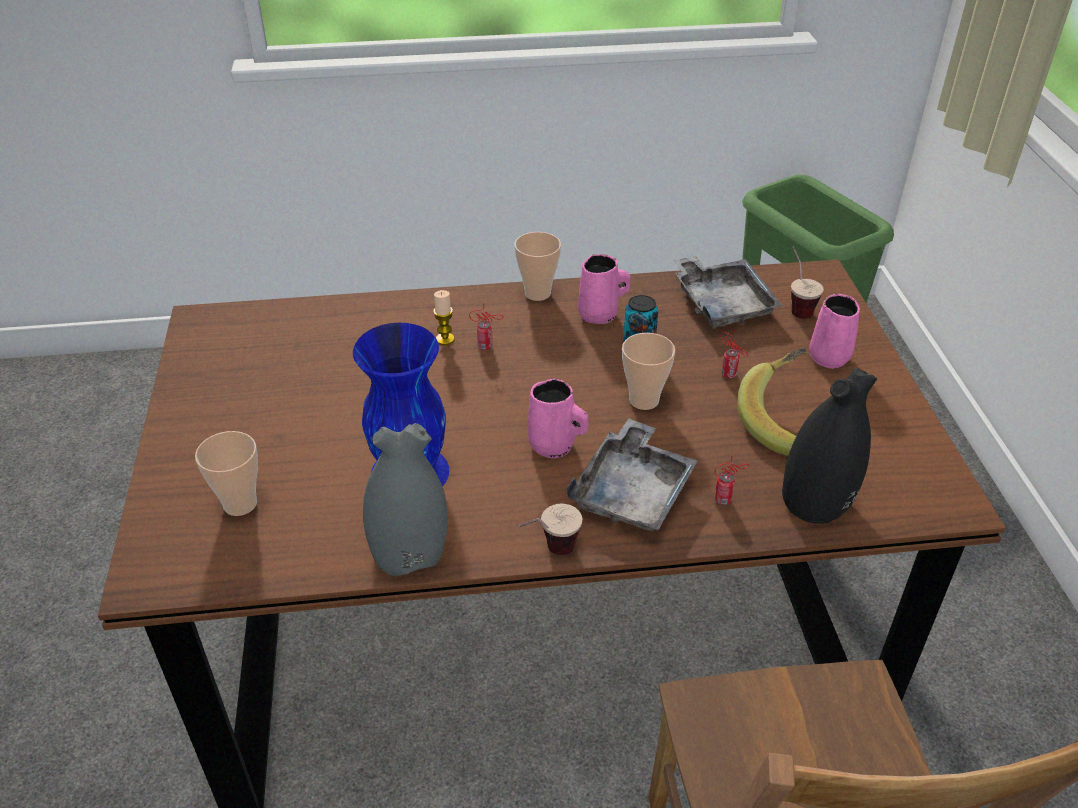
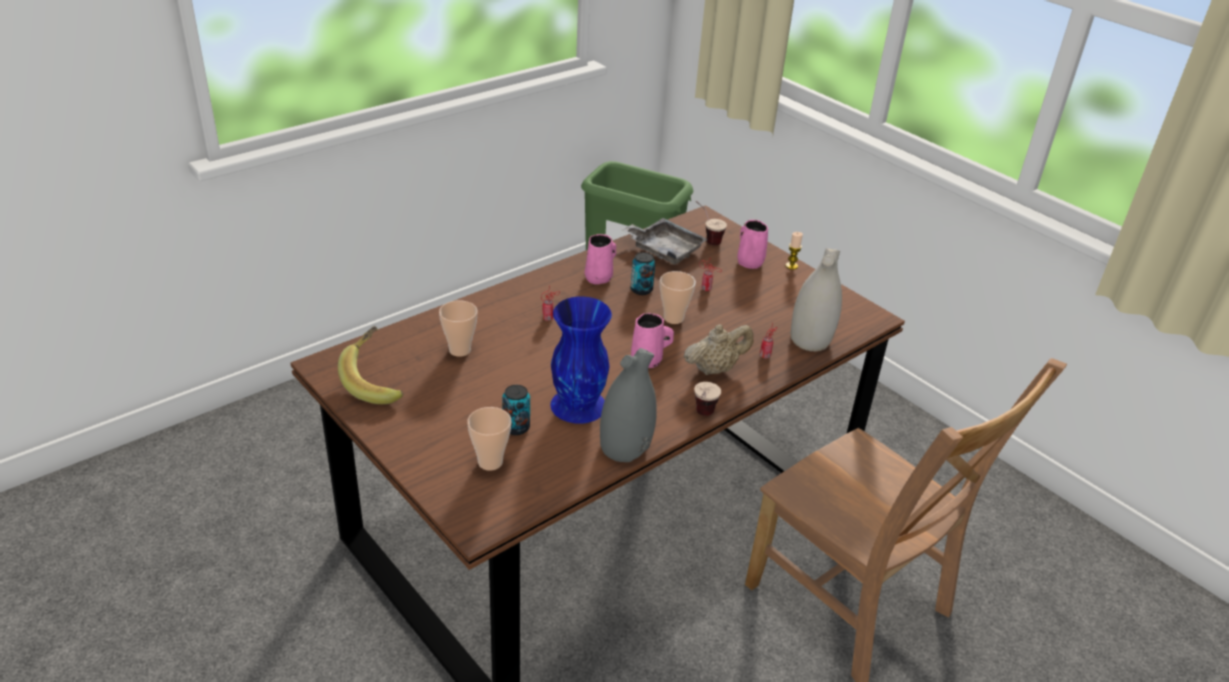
camera: 35 degrees left, 5 degrees down
candle [433,290,455,345] -> candle moved to [785,232,803,270]
cup [515,232,561,301] -> cup moved to [439,301,478,357]
grey tray [566,418,698,531] -> beige teapot [684,324,753,375]
banana [737,347,807,456] -> banana moved to [338,326,403,404]
black vase [782,368,877,524] -> white vase [791,248,842,351]
none -> can [502,385,530,435]

